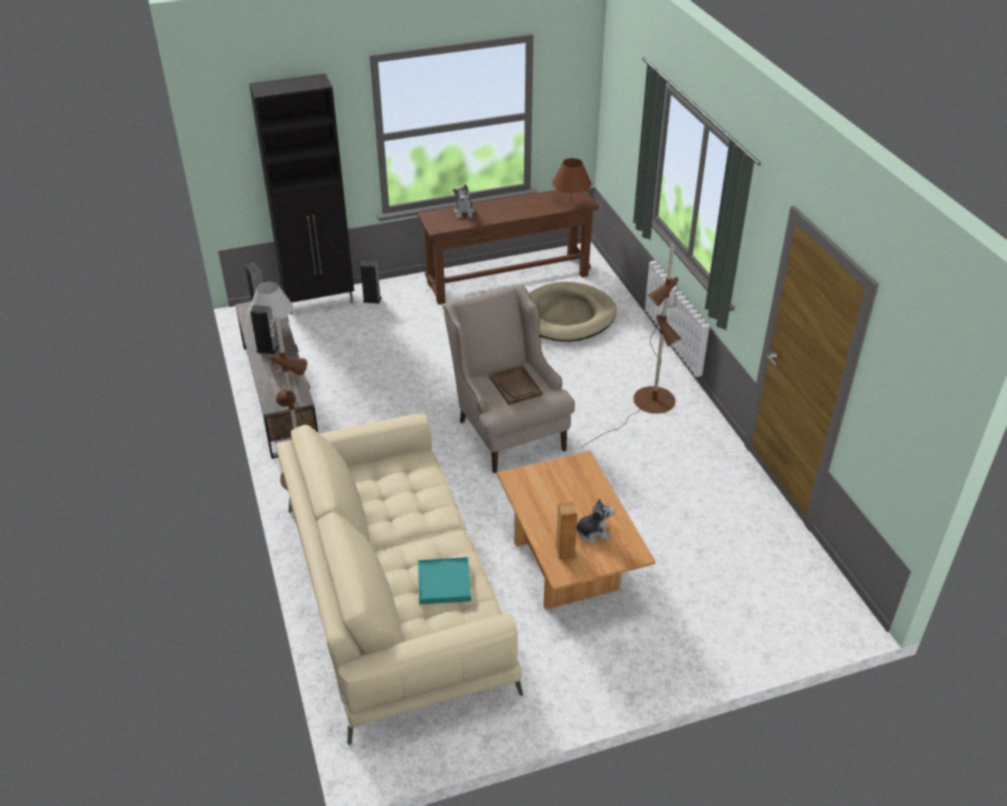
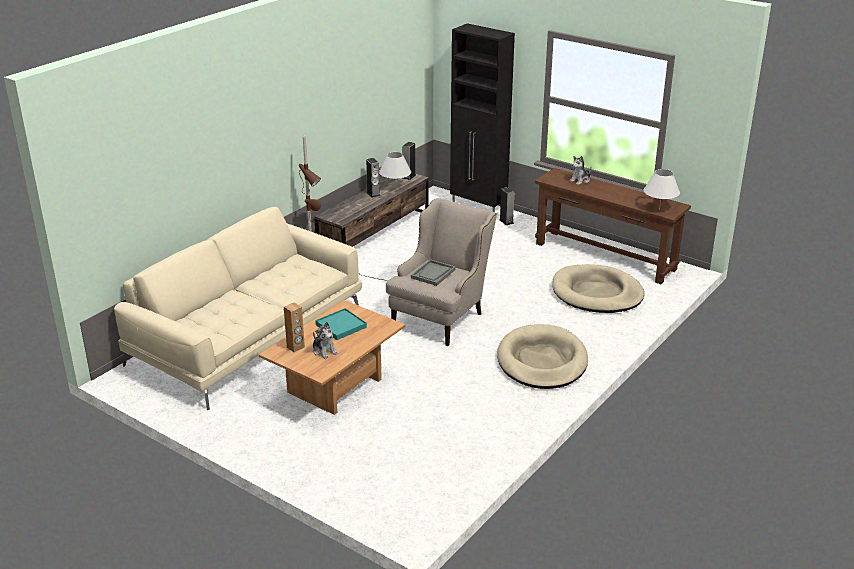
camera: 55 degrees right, 10 degrees down
turquoise tray [418,557,471,604] -> turquoise tray moved to [315,308,367,340]
brown tray [490,365,543,405] -> grey tray [411,259,456,286]
brown table lamp [552,158,591,195] -> white table lamp [644,169,680,209]
brown floor lamp [581,244,681,448] -> beige dog bed [497,324,588,389]

